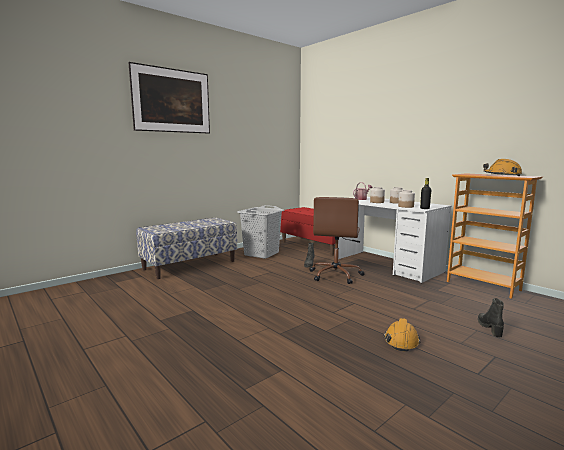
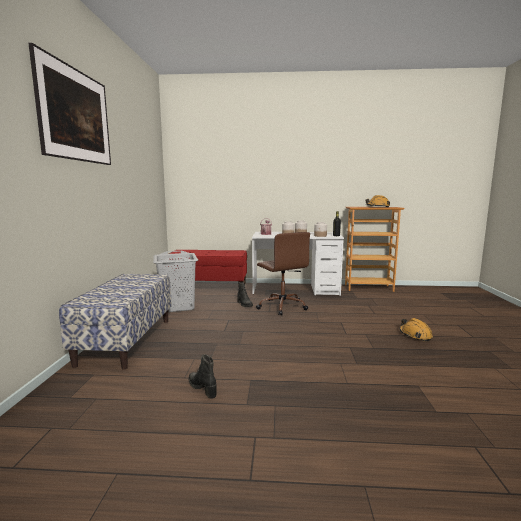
camera: 45 degrees left, 0 degrees up
black boot [478,298,504,338] -> black boot moved to [189,354,217,399]

